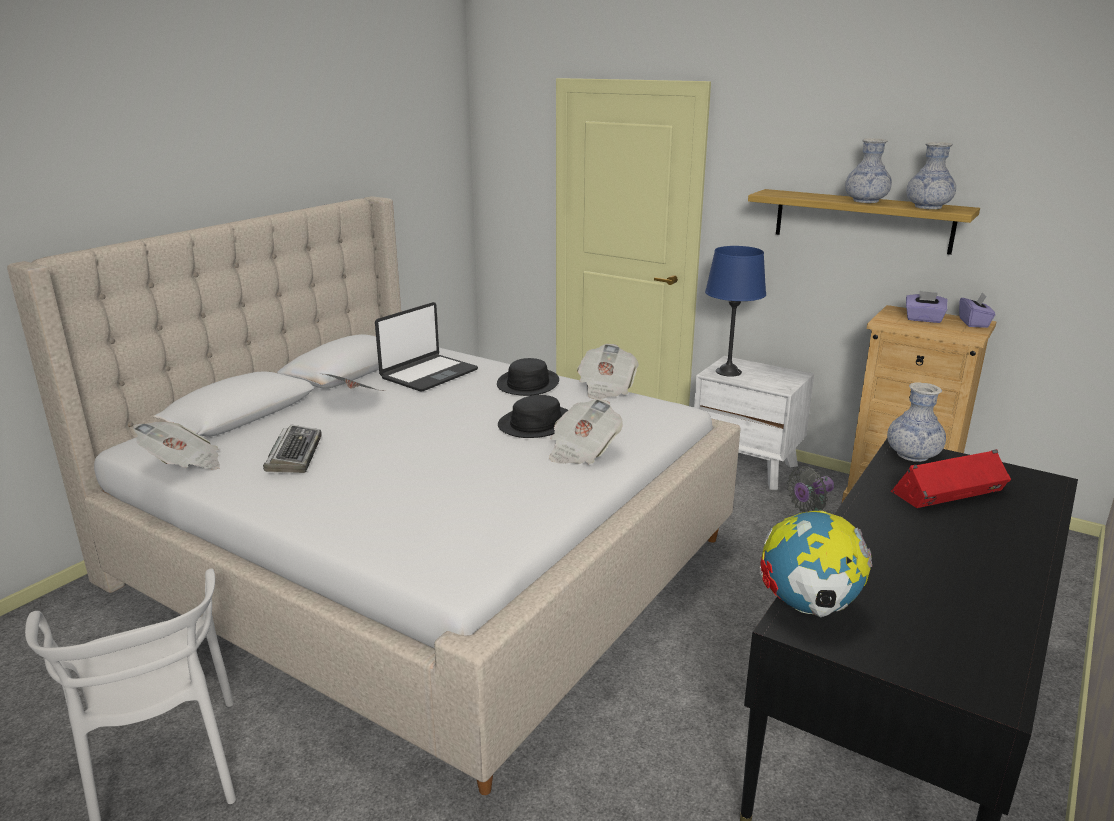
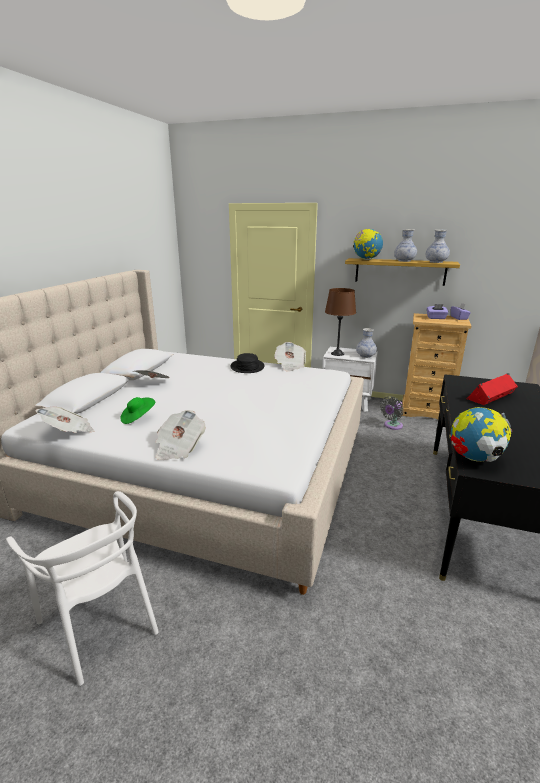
camera: 15 degrees left, 0 degrees up
keyboard [263,424,322,473] -> green hat [120,397,155,424]
laptop [375,302,478,392] -> none
black hat [498,395,568,438] -> none
newspaper [549,399,623,464] -> newspaper moved to [155,410,206,460]
blue table lamp [705,246,766,377] -> brown table lamp [325,288,356,356]
vase [887,382,946,462] -> vase moved to [356,328,377,358]
none -> globe [353,229,383,260]

